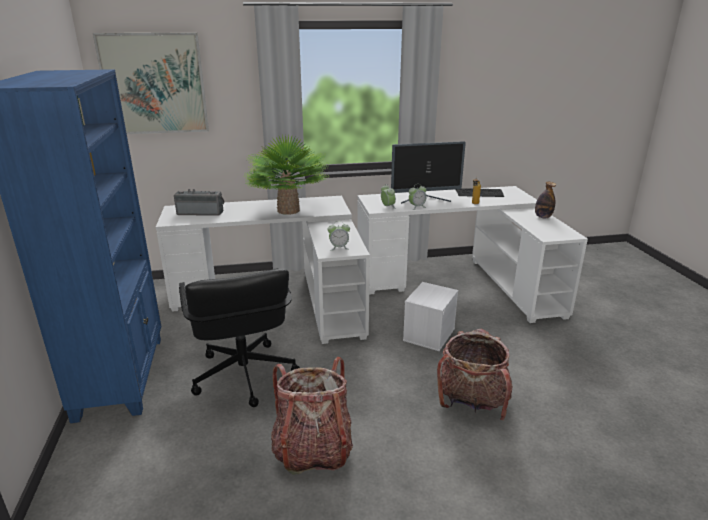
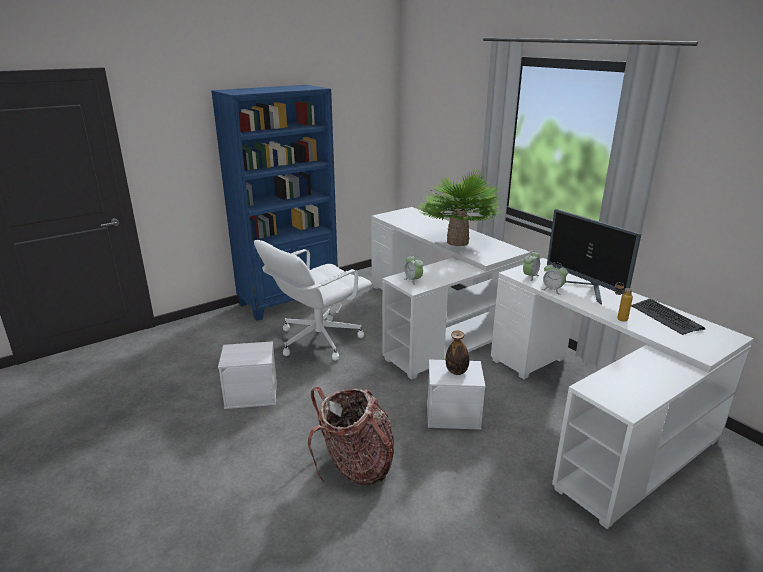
camera: 65 degrees right, 0 degrees up
picture [93,32,209,134] -> none
radio [174,189,224,216] -> none
black office chair [179,268,300,407] -> white office chair [254,240,372,361]
backpack [271,357,353,475] -> white storage box [218,341,277,409]
bottle [535,182,556,218] -> bottle moved to [446,330,469,375]

